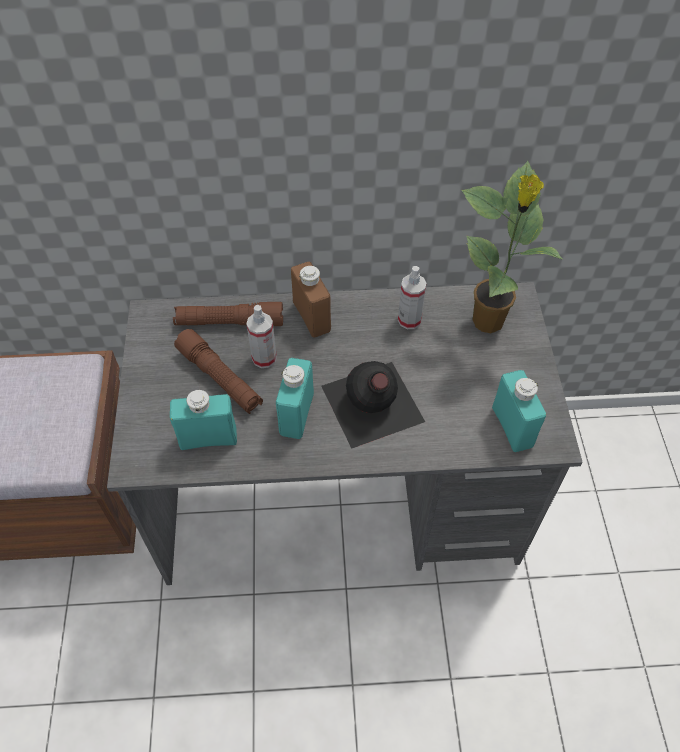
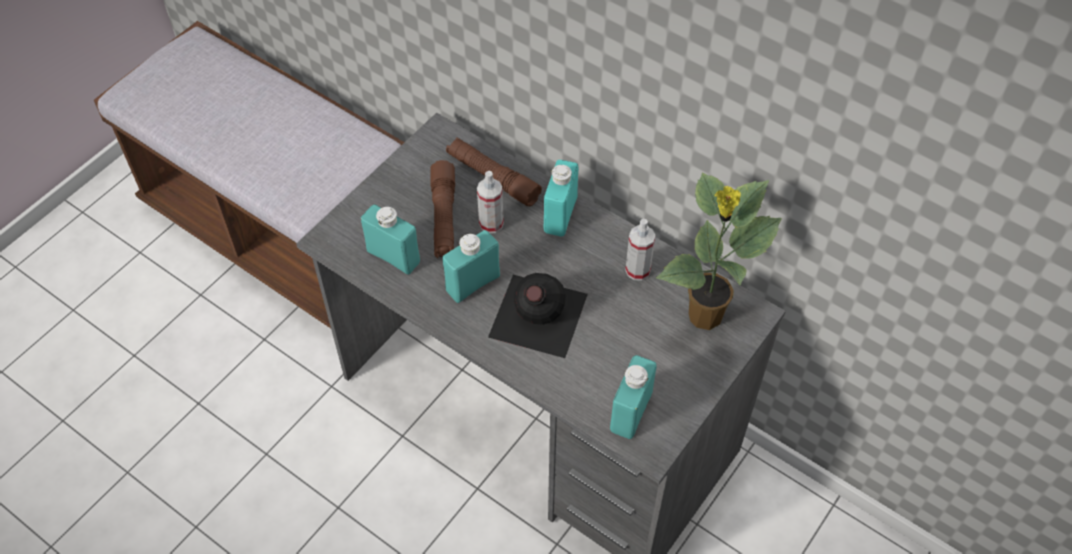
camera: 40 degrees right, 0 degrees up
brown bottle [291,262,331,337] -> turquoise bottle [544,160,578,236]

